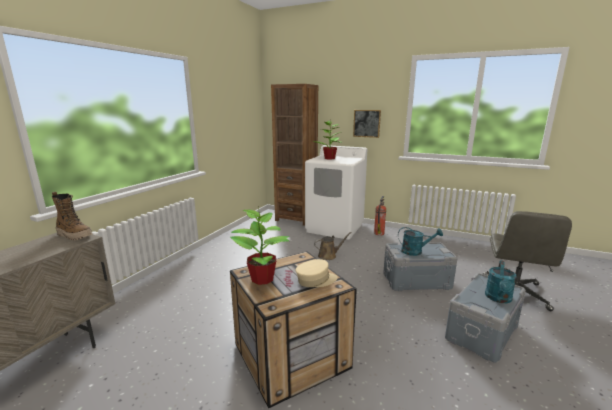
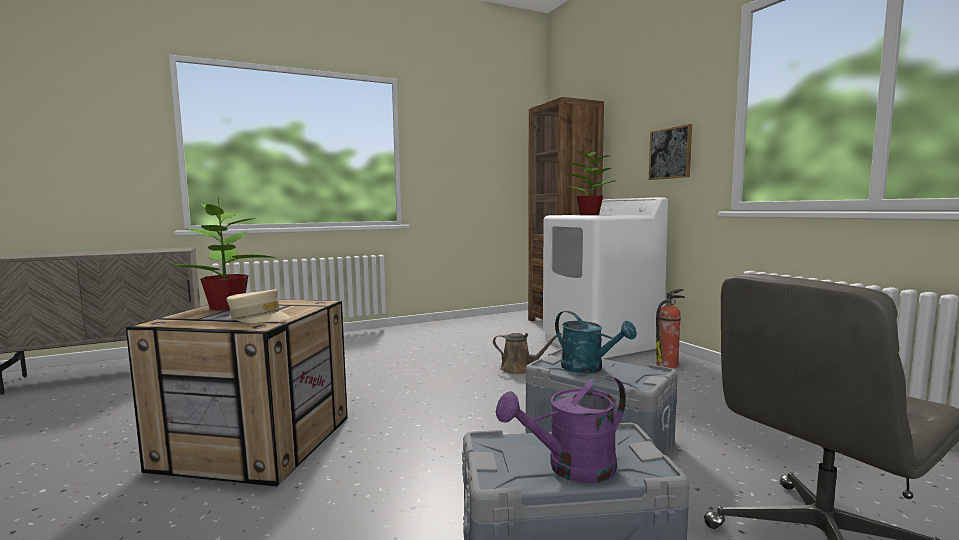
camera: 40 degrees right, 10 degrees down
boot [52,192,92,240] -> none
turquoise watering can [485,260,517,303] -> purple watering can [496,375,626,483]

